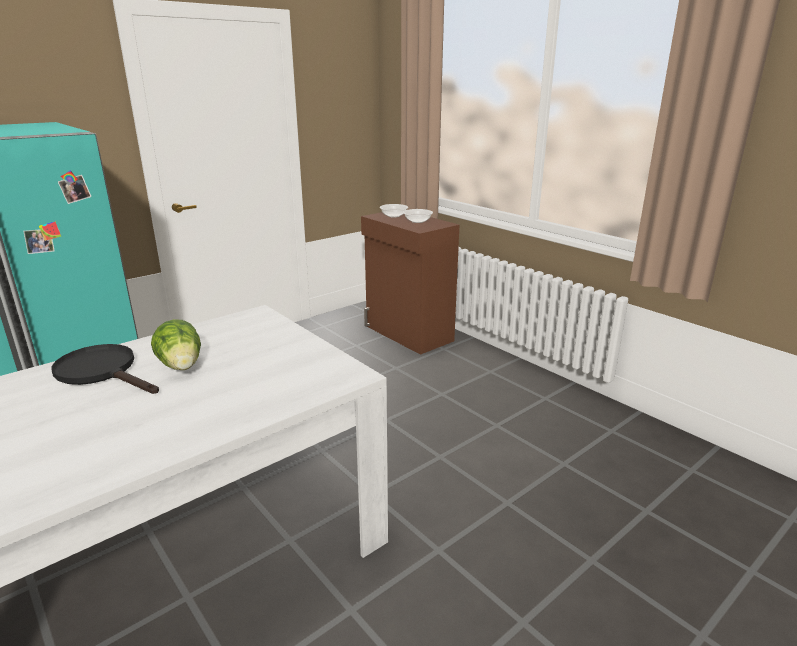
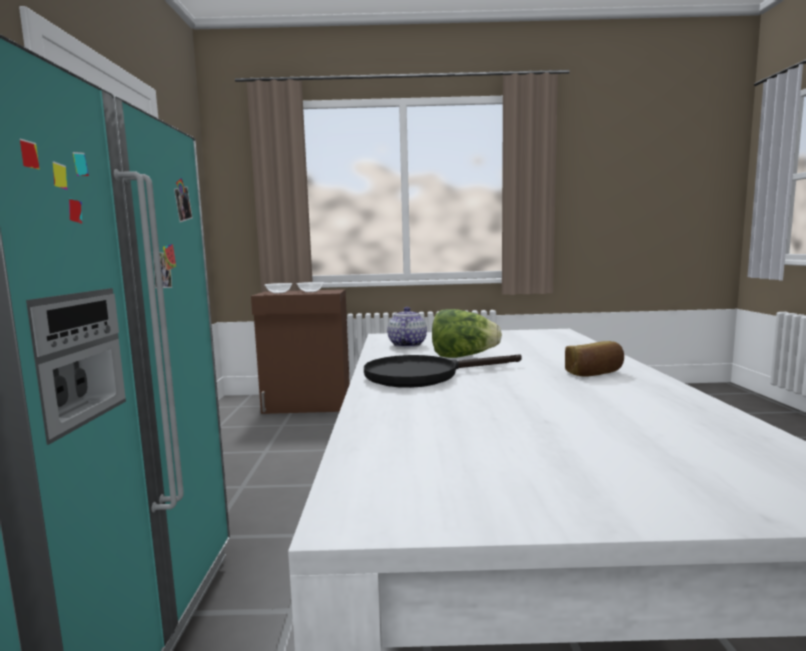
camera: 50 degrees left, 15 degrees down
none -> teapot [387,307,427,347]
none -> bread [565,341,624,377]

